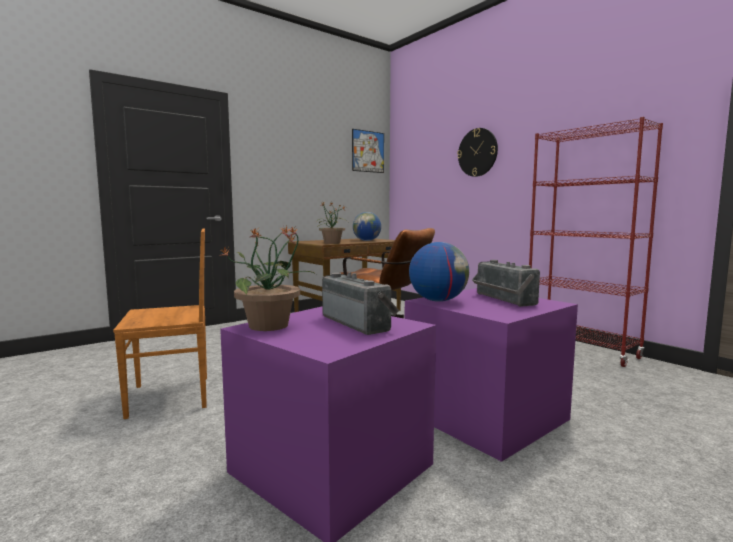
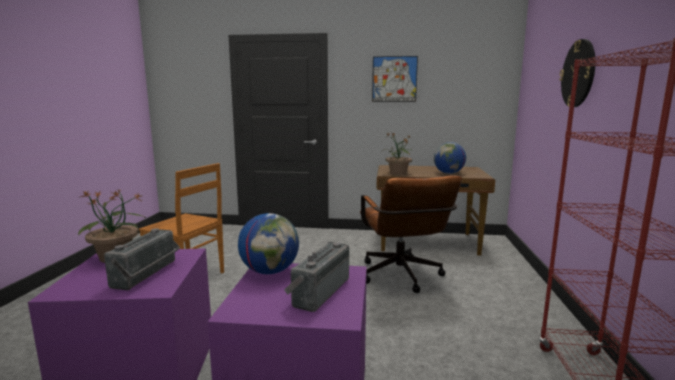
camera: 45 degrees right, 5 degrees up
picture [352,129,384,173] -> picture moved to [372,56,418,102]

